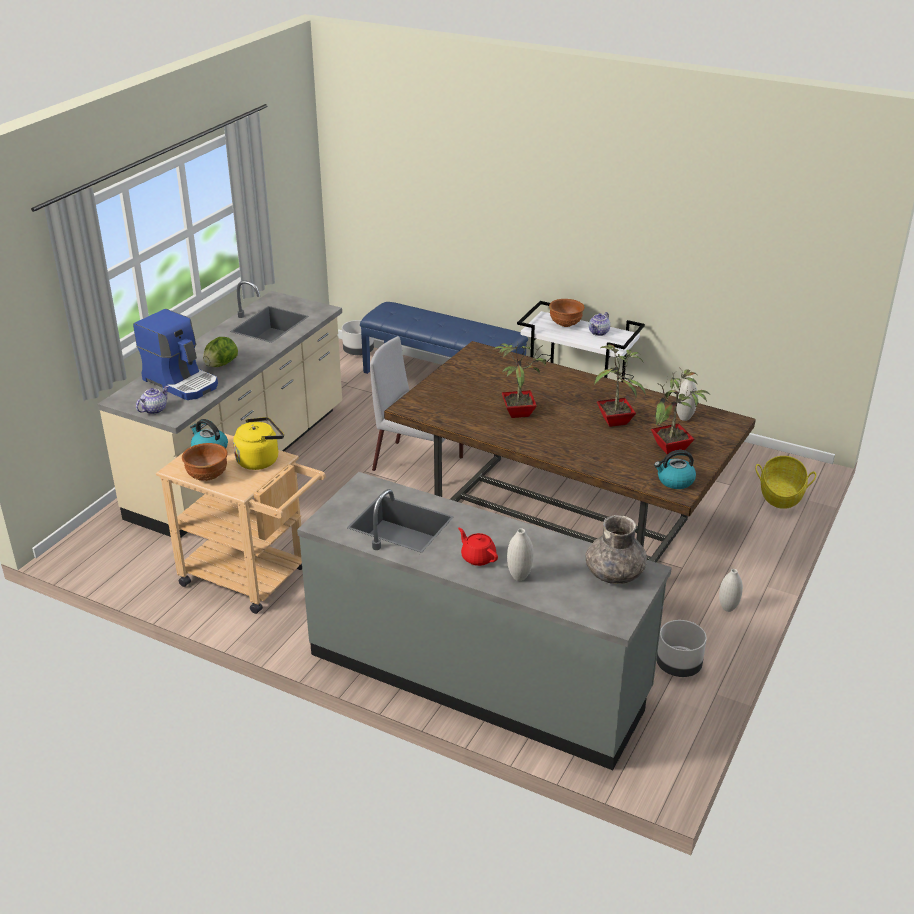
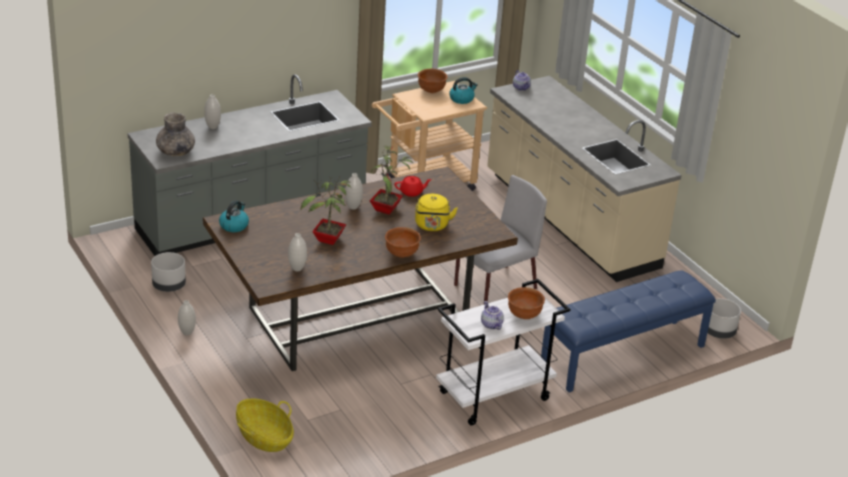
camera: 120 degrees right, 0 degrees up
coffee machine [133,309,218,400] -> none
lettuce [203,337,238,367] -> none
yellow kettle [233,417,284,470] -> yellow kettle moved to [415,194,458,231]
red teapot [458,528,498,566] -> red teapot moved to [395,176,432,197]
potted plant [651,369,710,454] -> none
none -> white vase [345,173,363,210]
none -> brown bowl [385,227,421,258]

